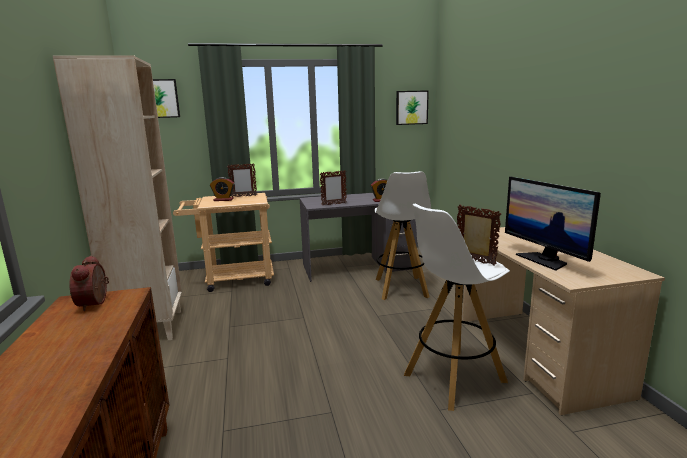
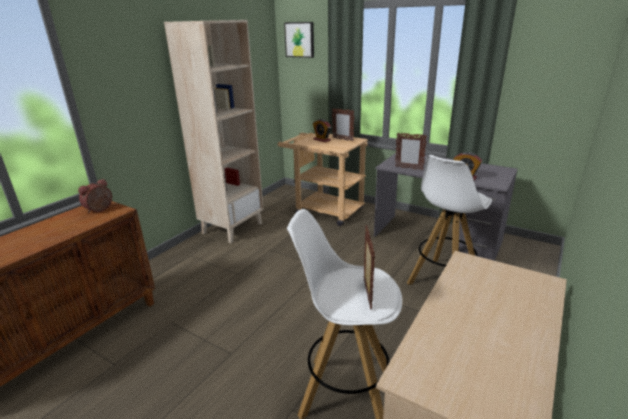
camera: 45 degrees right, 10 degrees up
picture [396,90,429,125] -> none
monitor [505,176,601,271] -> none

